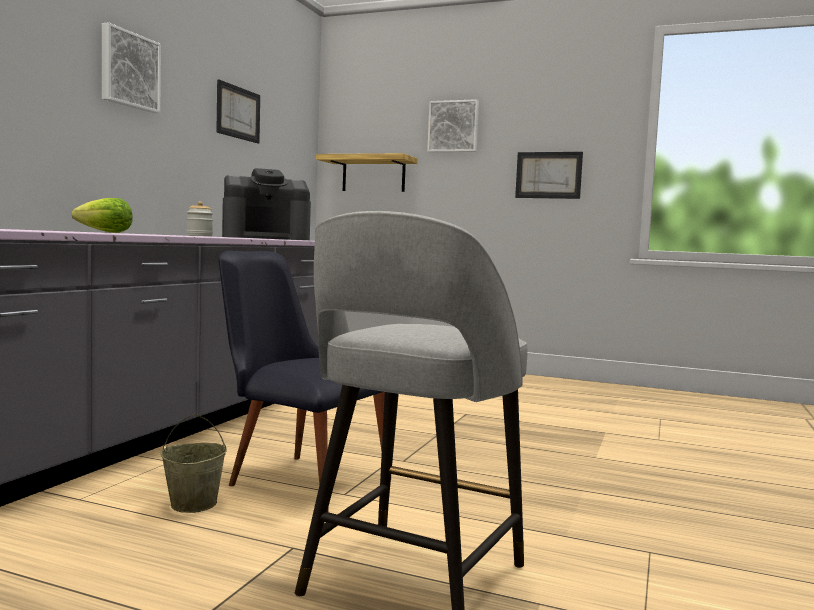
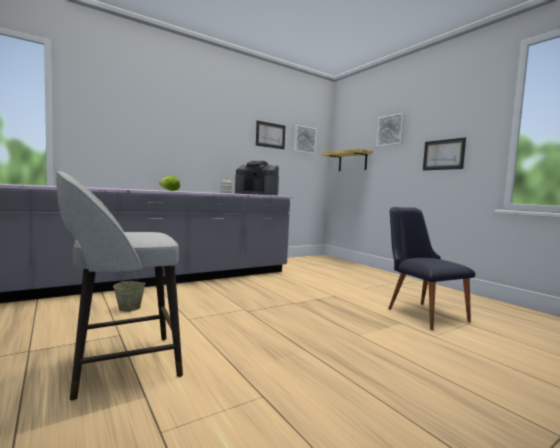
camera: 35 degrees right, 0 degrees up
picture [102,22,161,113] -> picture moved to [294,125,317,154]
black chair [218,251,385,512] -> black chair moved to [388,207,475,330]

